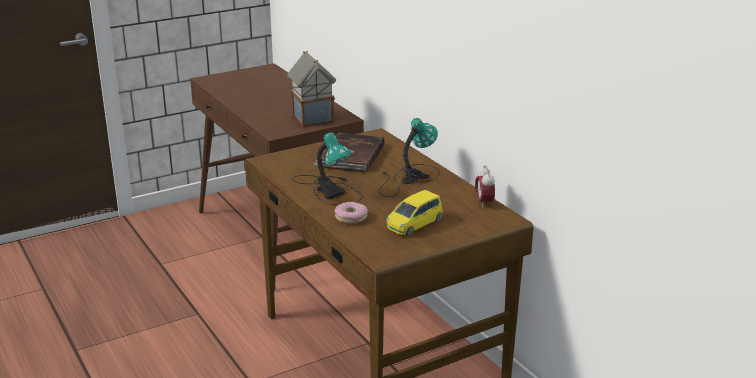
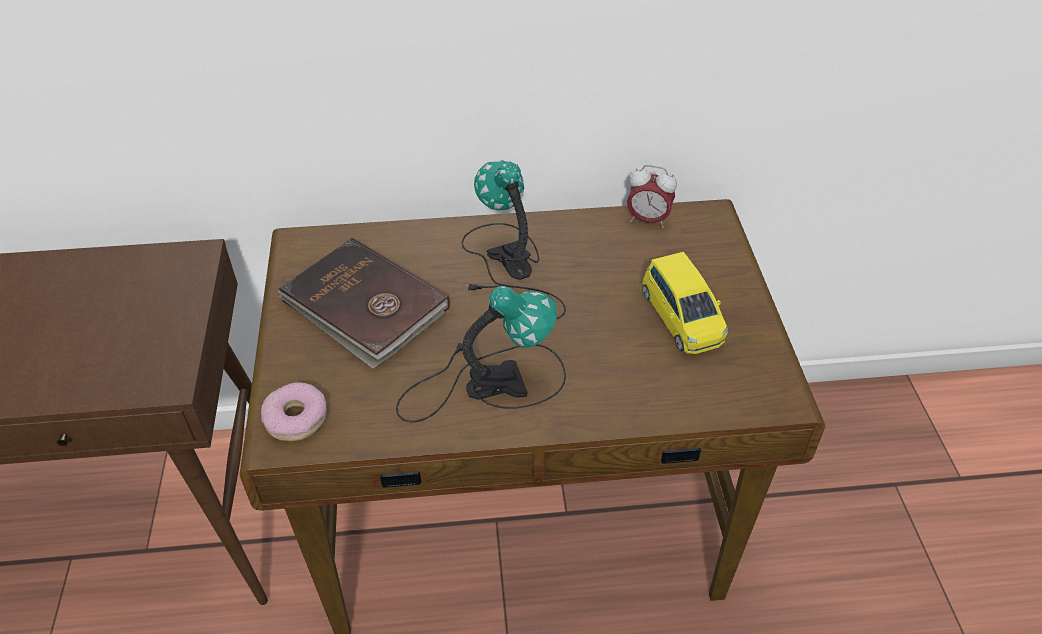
camera: 65 degrees left, 20 degrees up
toy house [287,51,336,127] -> none
donut [335,202,368,224] -> donut moved to [261,382,327,441]

